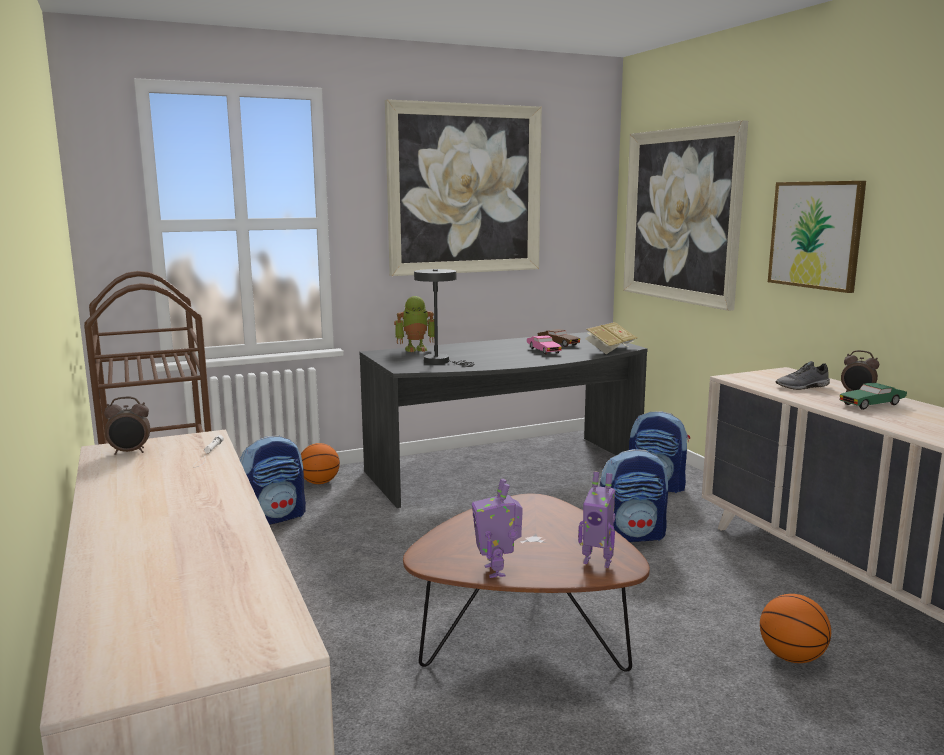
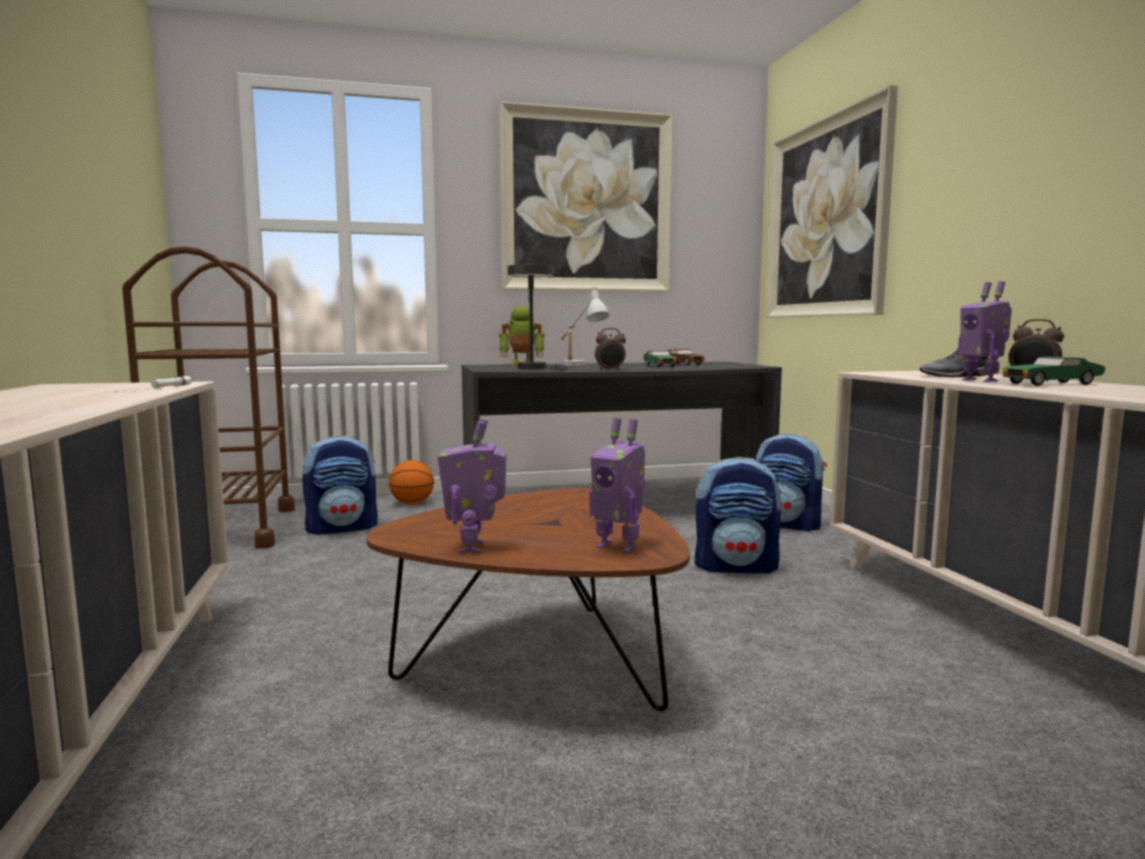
camera: 10 degrees right, 5 degrees down
alarm clock [104,397,150,455] -> alarm clock moved to [595,328,626,371]
pink toy car [527,336,562,355] -> green toy car [643,350,677,368]
book [585,322,637,354] -> none
basketball [760,594,831,663] -> none
picture [768,181,866,293] -> none
none -> white table lamp [561,287,610,366]
none -> toy robot [958,281,1012,382]

